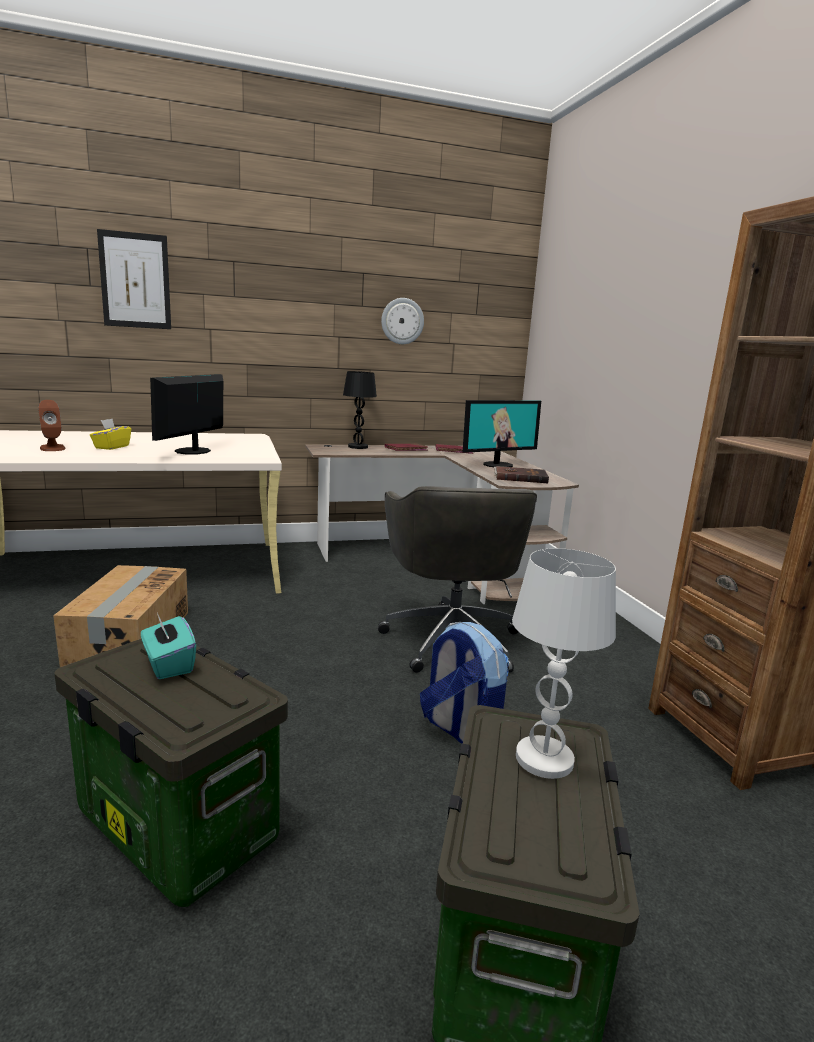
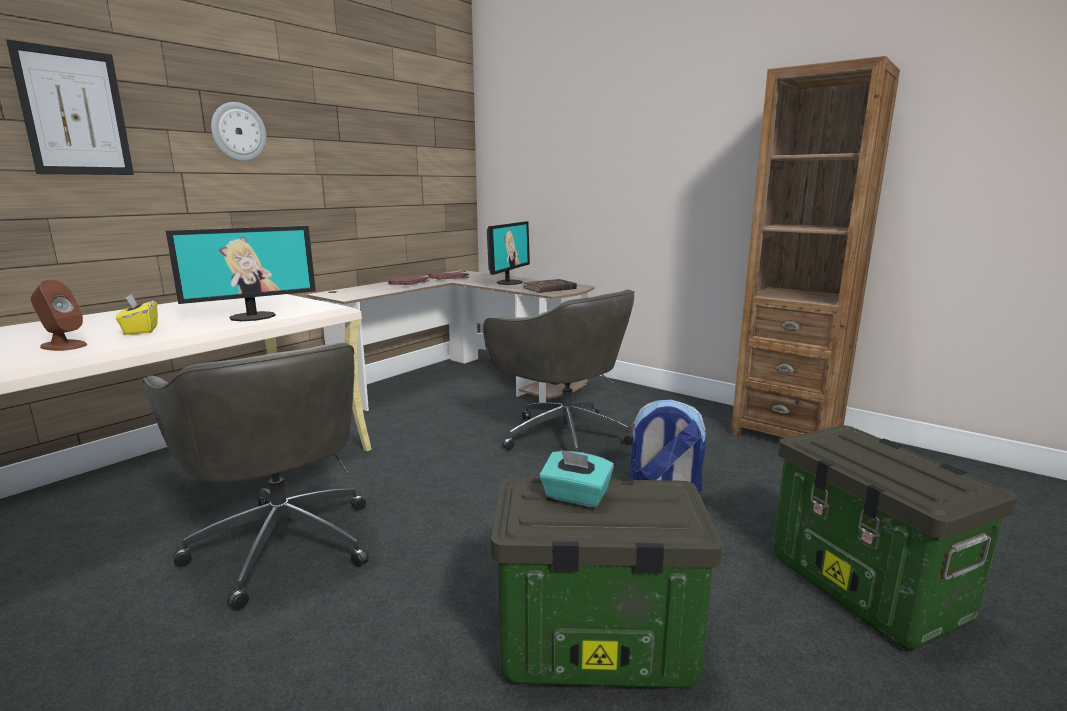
camera: 35 degrees left, 0 degrees up
cardboard box [53,565,188,667] -> grey office chair [142,342,369,610]
monitor [150,374,223,455] -> monitor turned 105 degrees counterclockwise [166,226,316,321]
black table lamp [343,371,377,449] -> none
wall clock [381,298,424,344] -> wall clock moved to [211,102,266,161]
white table lamp [512,548,616,779] -> none

